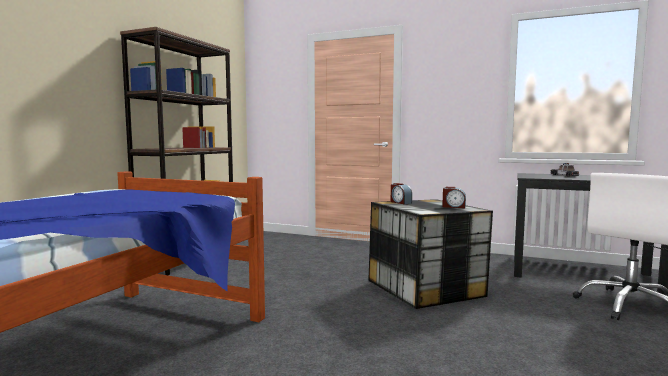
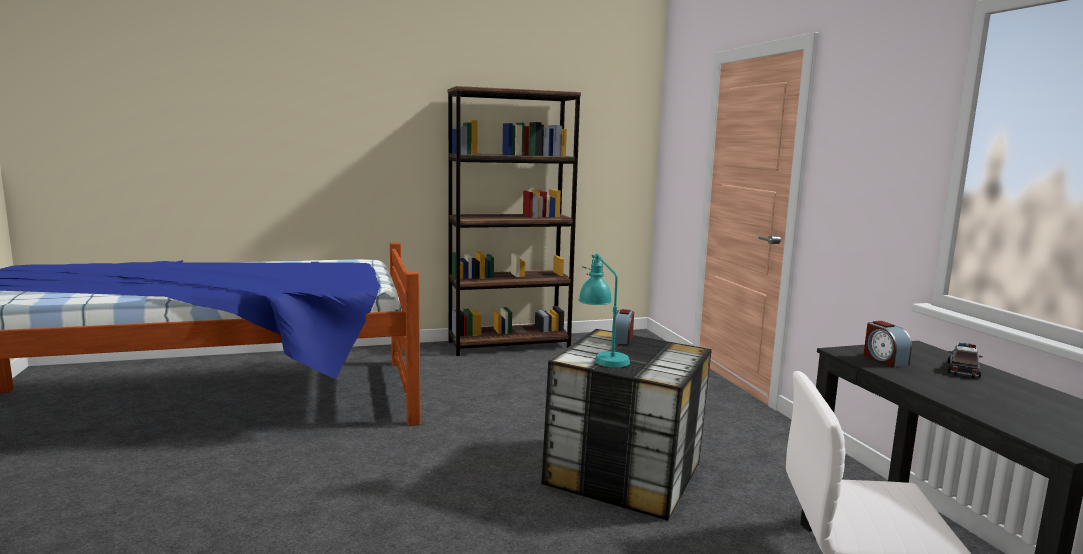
camera: 50 degrees right, 5 degrees up
alarm clock [442,187,466,208] -> alarm clock moved to [863,321,912,367]
none -> turquoise table lamp [579,253,630,368]

